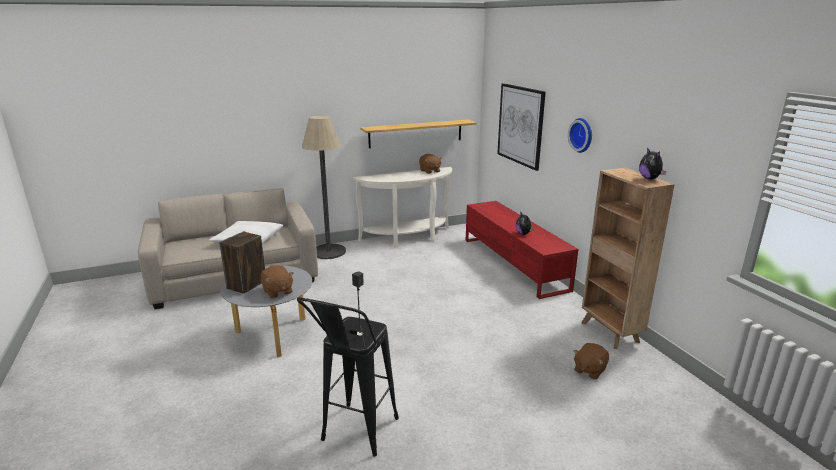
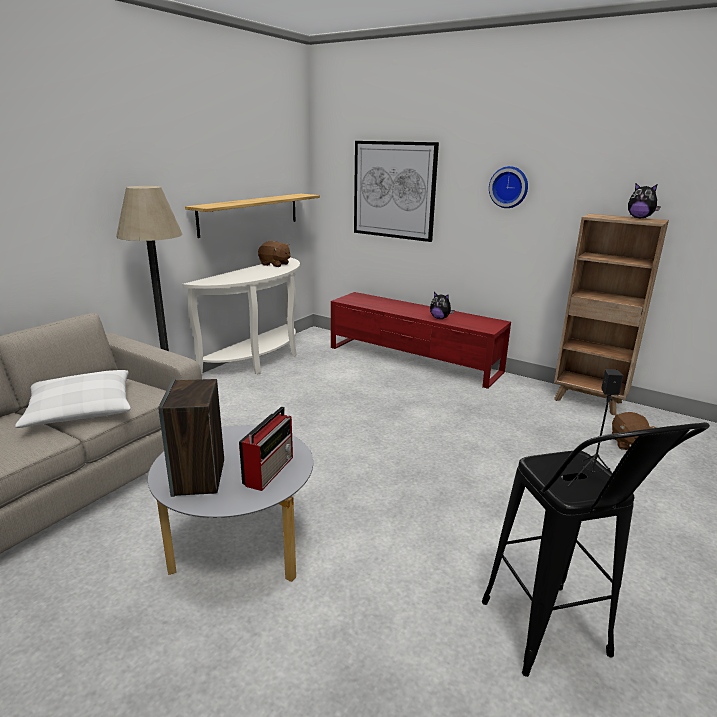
camera: 35 degrees left, 0 degrees up
brown plush toy [261,265,294,298] -> radio [239,406,293,491]

